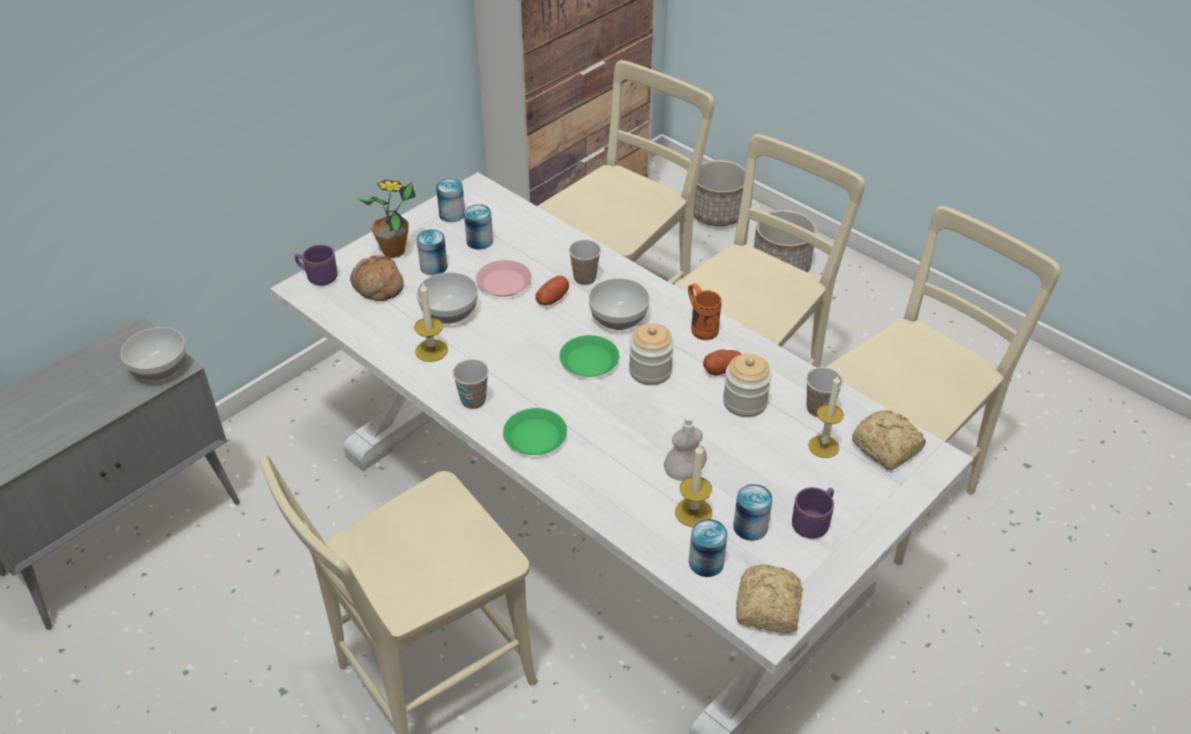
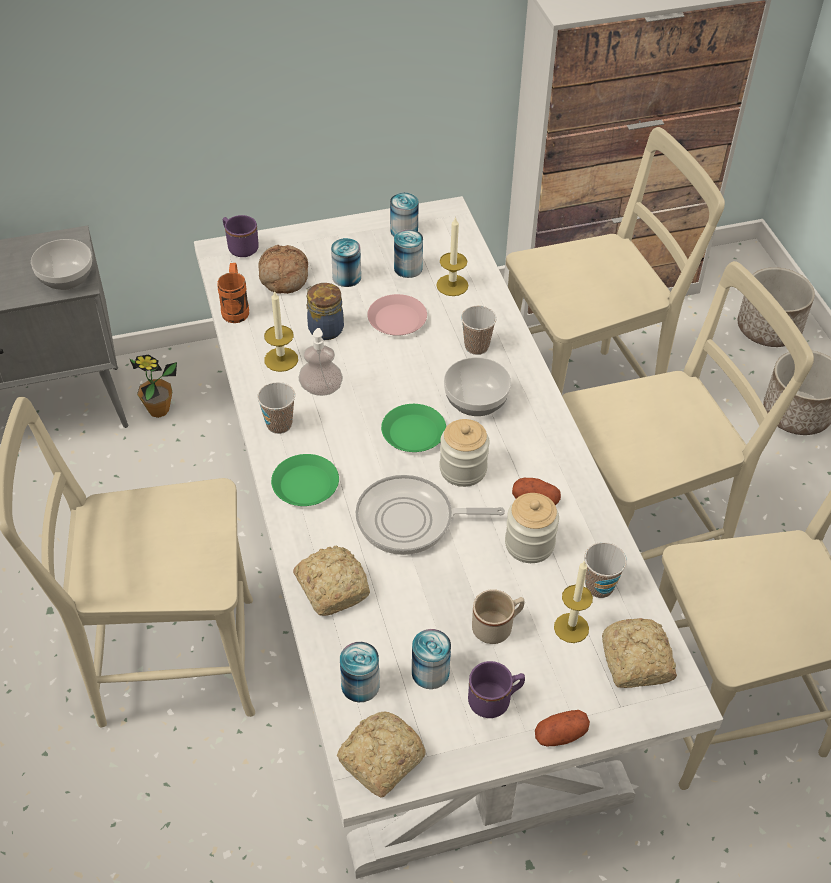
camera: 30 degrees right, 5 degrees up
potted plant [357,180,416,258] -> potted plant moved to [129,355,177,418]
bowl [417,272,478,324] -> jar [306,283,344,340]
potato [535,276,569,306] -> potato moved to [535,710,590,747]
soap dispenser [664,411,707,481] -> soap dispenser moved to [299,328,343,396]
candle [675,445,712,527] -> candle moved to [436,216,468,296]
orange mug [688,283,721,340] -> orange mug moved to [218,263,249,323]
none -> bread [293,546,370,616]
none -> frying pan [355,475,505,555]
none -> beige mug [472,589,524,644]

